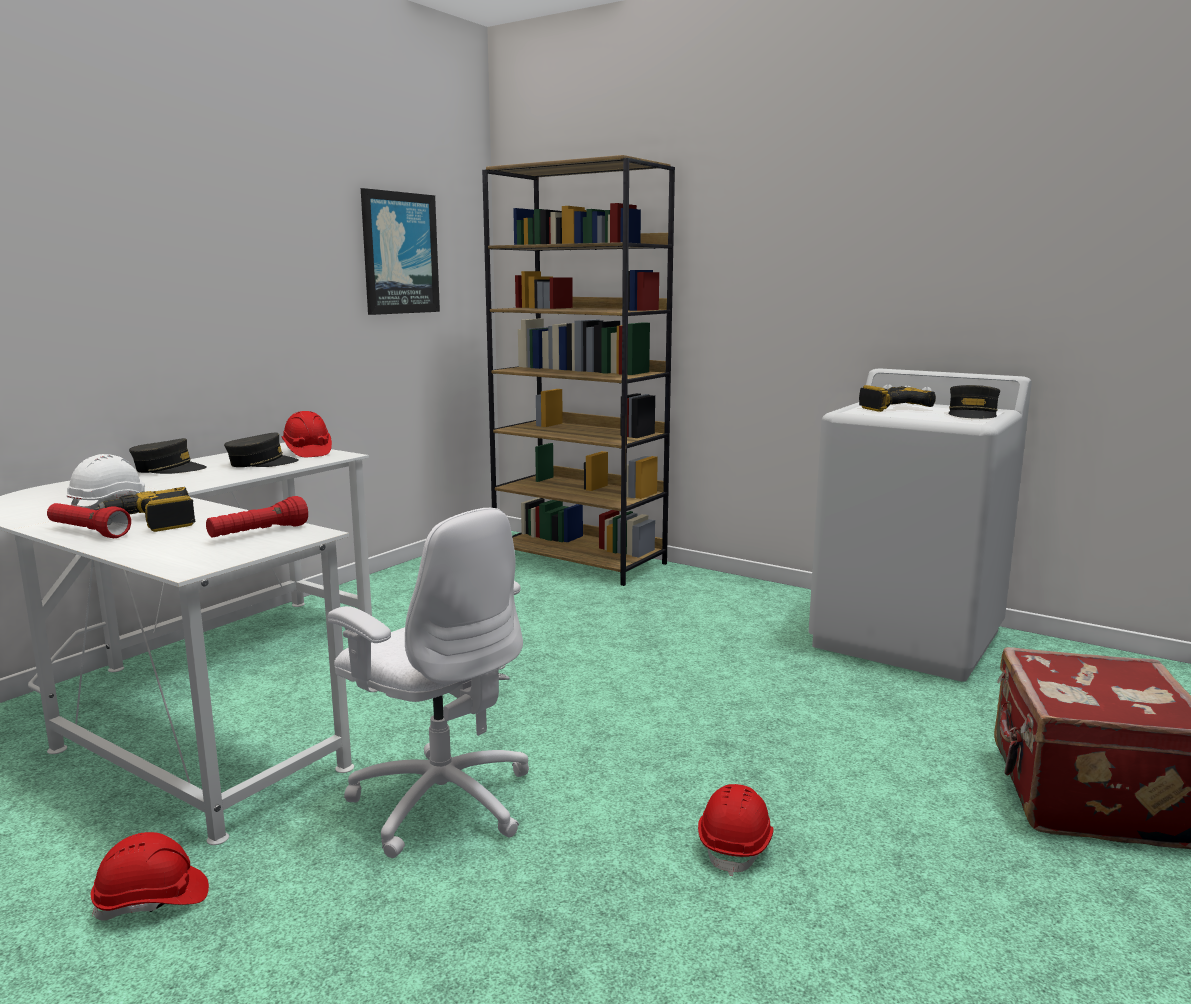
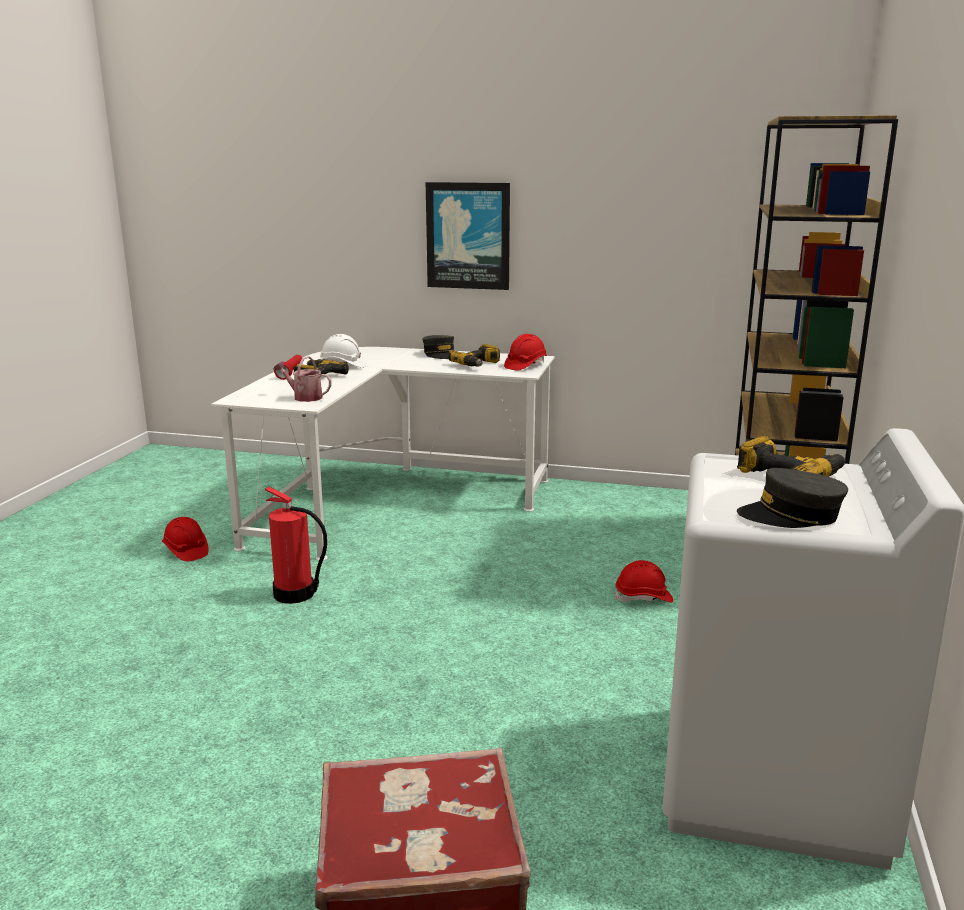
camera: 70 degrees right, 5 degrees up
red flashlight [206,496,308,537] -> watering can [274,356,332,402]
grey cap [224,432,299,467] -> power drill [448,344,500,367]
white office chair [328,508,529,858] -> fire extinguisher [265,487,327,604]
picture [361,188,440,315] -> picture moved to [426,182,510,290]
red hard hat [698,784,774,876] -> red hard hat moved to [615,560,673,602]

